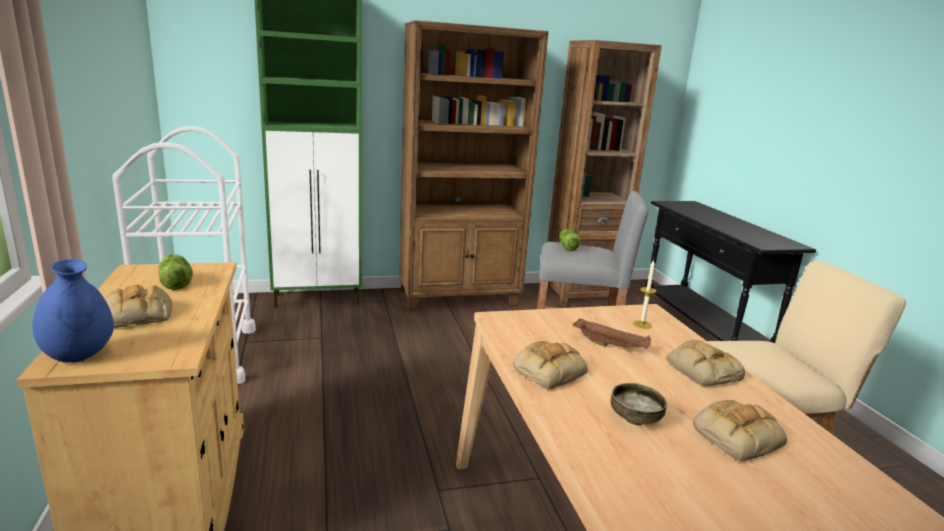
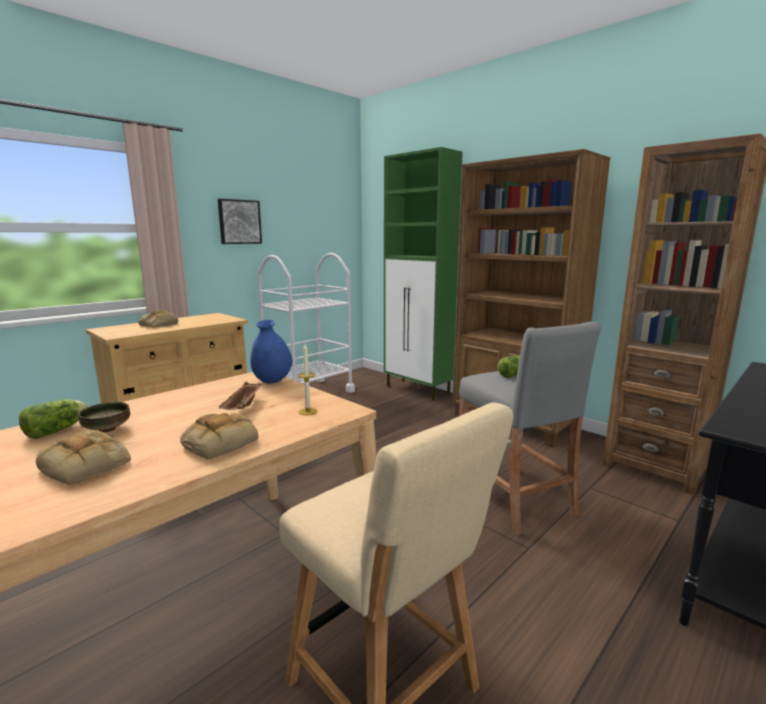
camera: 60 degrees right, 5 degrees down
blue vase [32,259,114,363] -> blue vase moved to [250,320,292,384]
lettuce [158,254,193,290] -> lettuce moved to [19,399,87,439]
bread [513,341,588,389] -> none
none -> picture [218,199,262,244]

